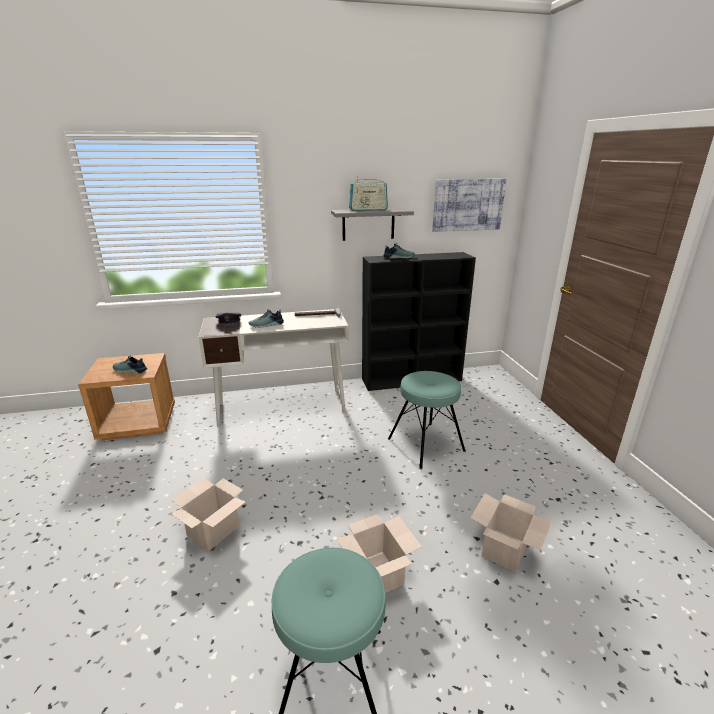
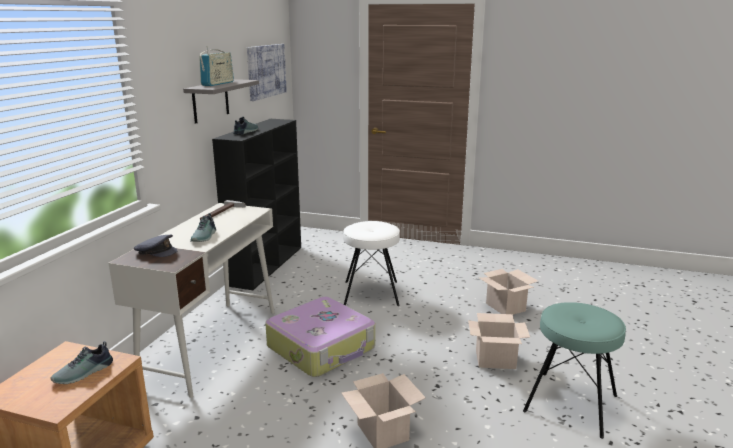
camera: 60 degrees left, 5 degrees down
turquoise stool [388,371,466,469] -> white stool [343,221,400,306]
none -> suitcase [265,297,375,377]

